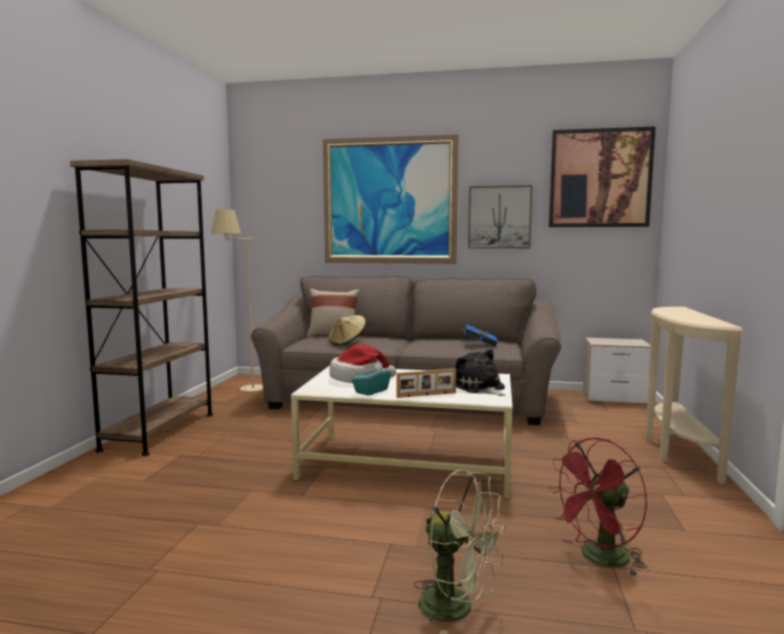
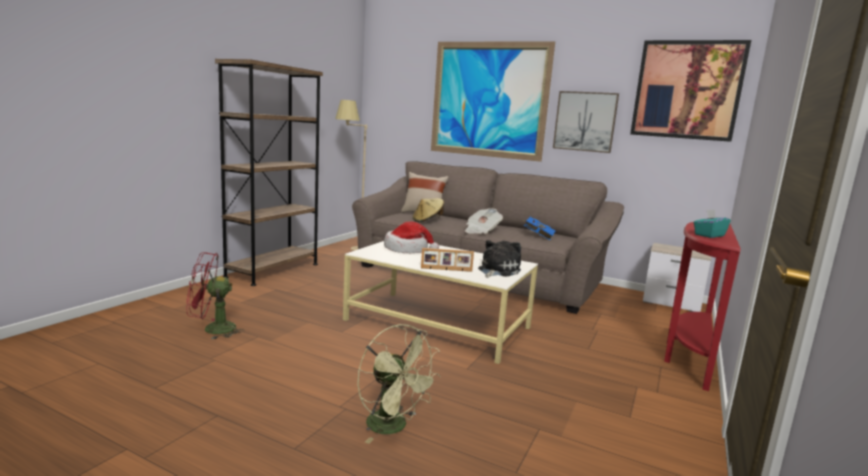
camera: 15 degrees right, 5 degrees up
turquoise tissue box [352,362,391,396] -> turquoise tissue box moved to [693,209,731,238]
plush toy [455,349,505,396] -> plush toy turned 45 degrees clockwise [478,240,521,278]
red fan [548,437,647,577] -> red fan moved to [187,252,245,340]
beige console table [645,307,743,484] -> red console table [664,222,741,391]
none -> newspaper [465,208,503,234]

